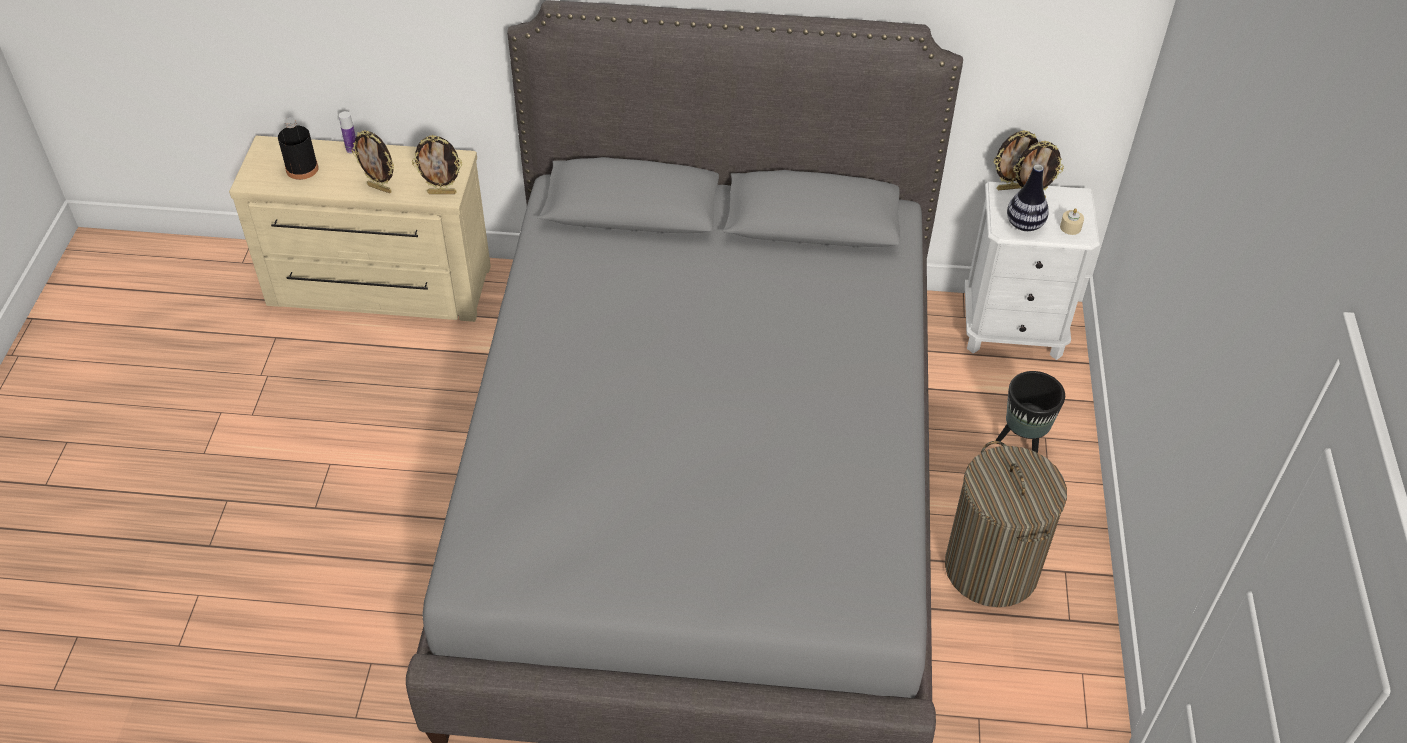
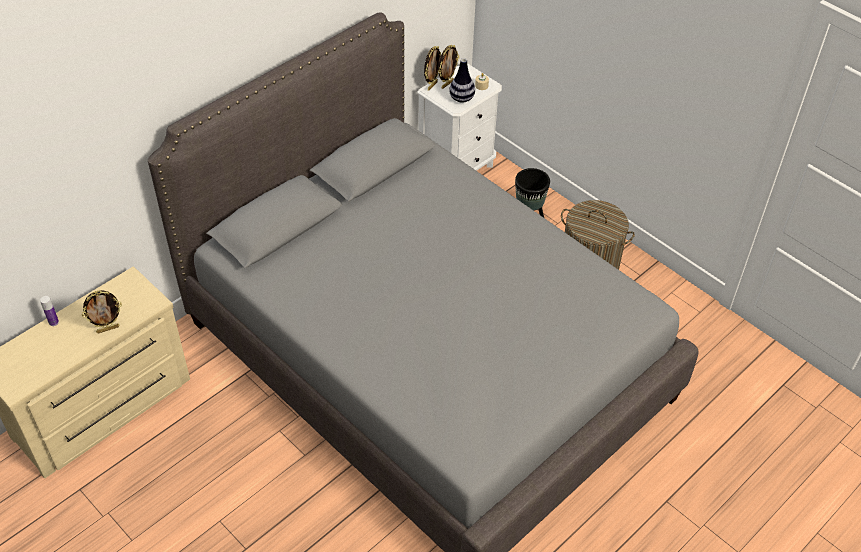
camera: 50 degrees left, 0 degrees up
black bottle [278,117,319,180] -> none
picture frame [412,135,462,194] -> none

